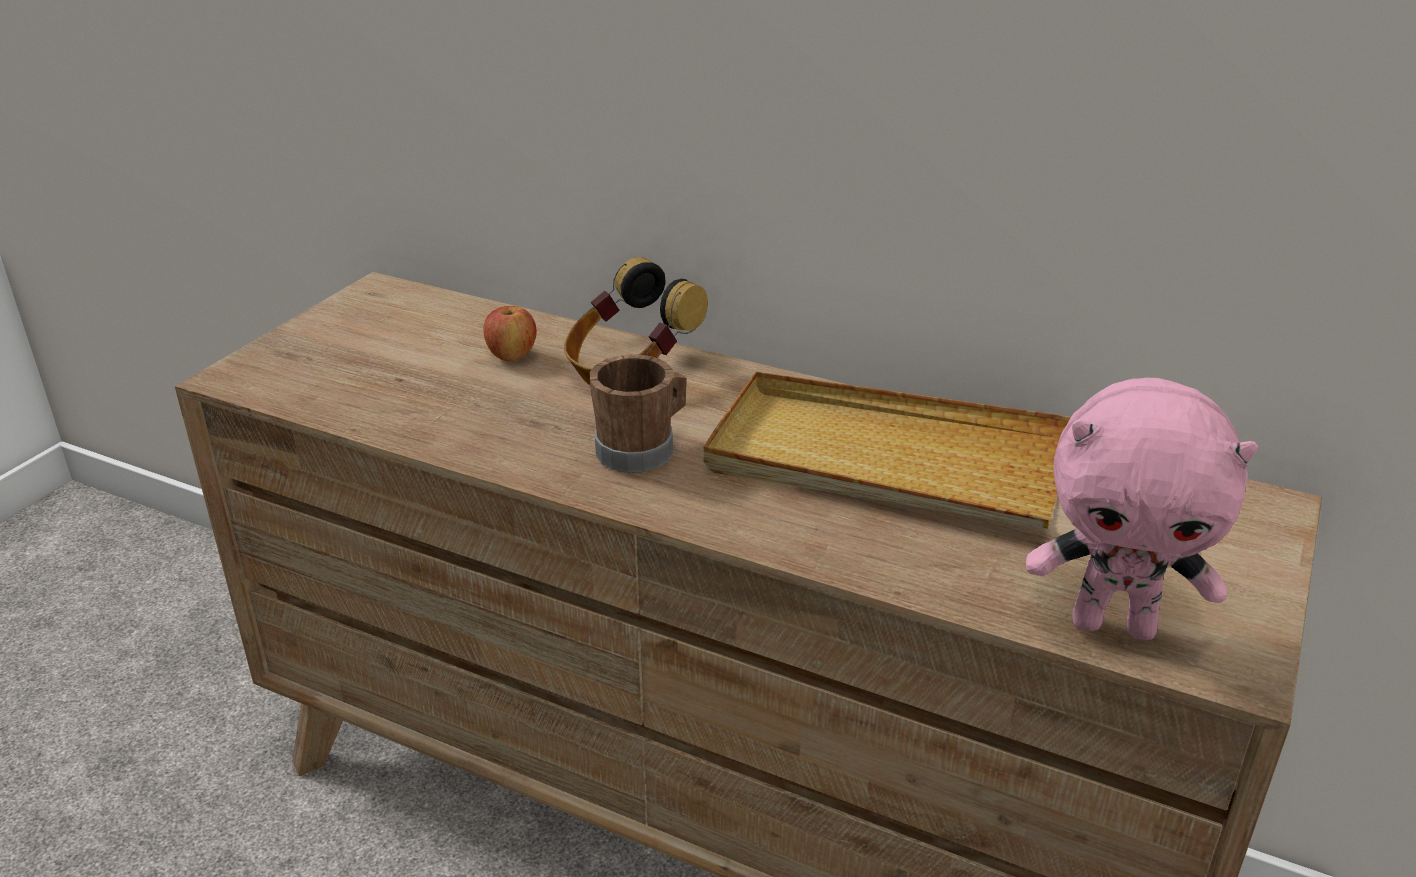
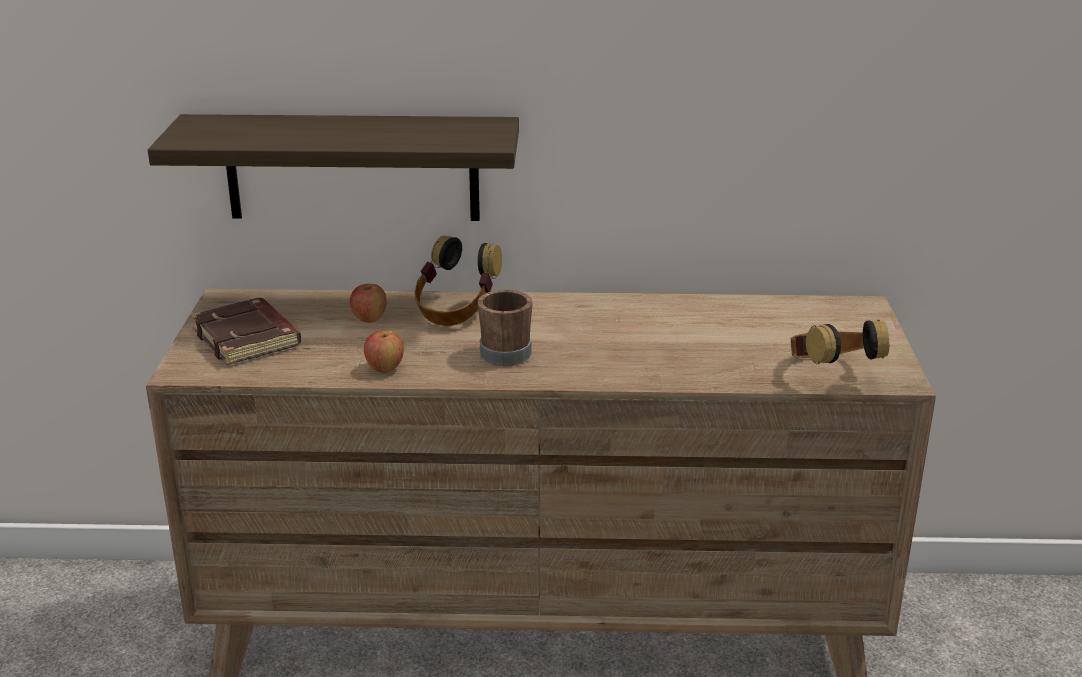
camera: 25 degrees left, 5 degrees down
beige tray [703,371,1071,528] -> none
pink plush toy [1026,378,1258,640] -> headphones [791,320,889,364]
none -> shelf [148,114,519,221]
none -> brown book [191,298,301,365]
none -> apple [364,331,404,373]

